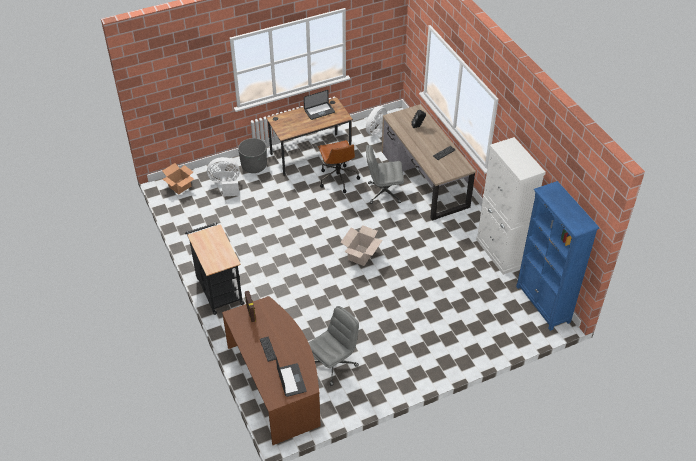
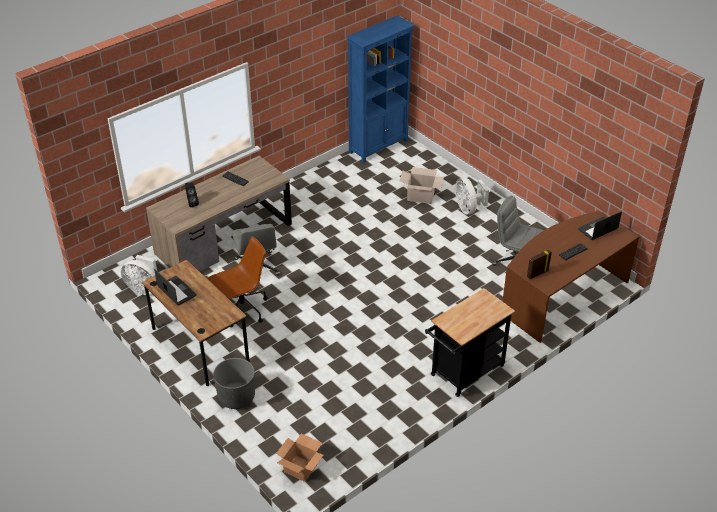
camera: 105 degrees left, 5 degrees down
white fan [207,157,240,197] -> white fan moved to [455,177,489,215]
cardboard box [340,225,382,266] -> cardboard box moved to [400,167,444,204]
white cabinet [476,137,546,275] -> none

